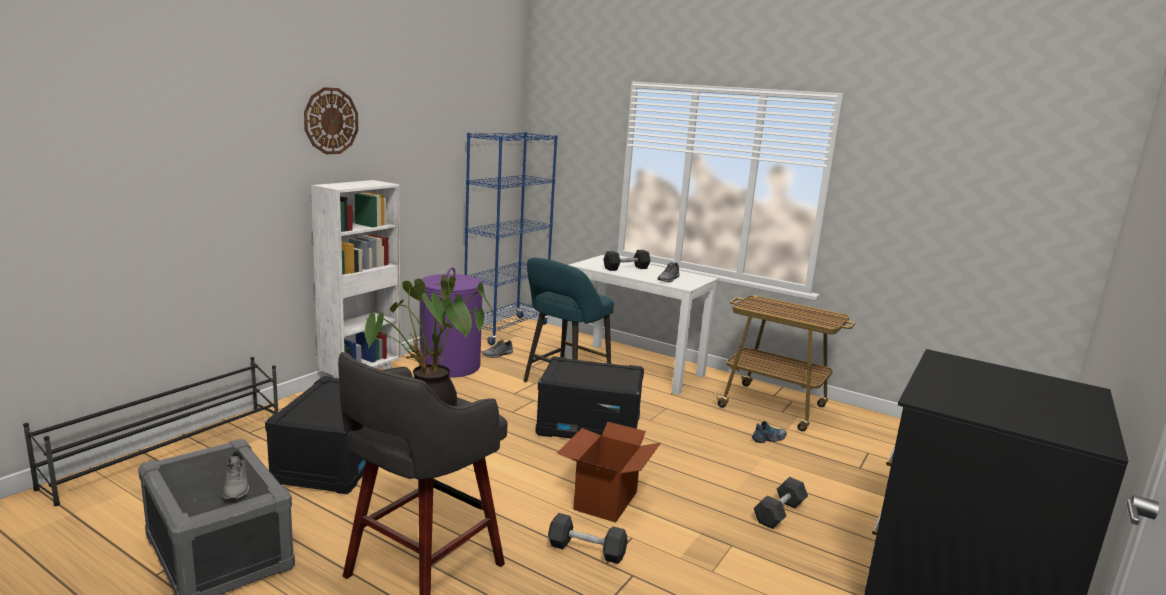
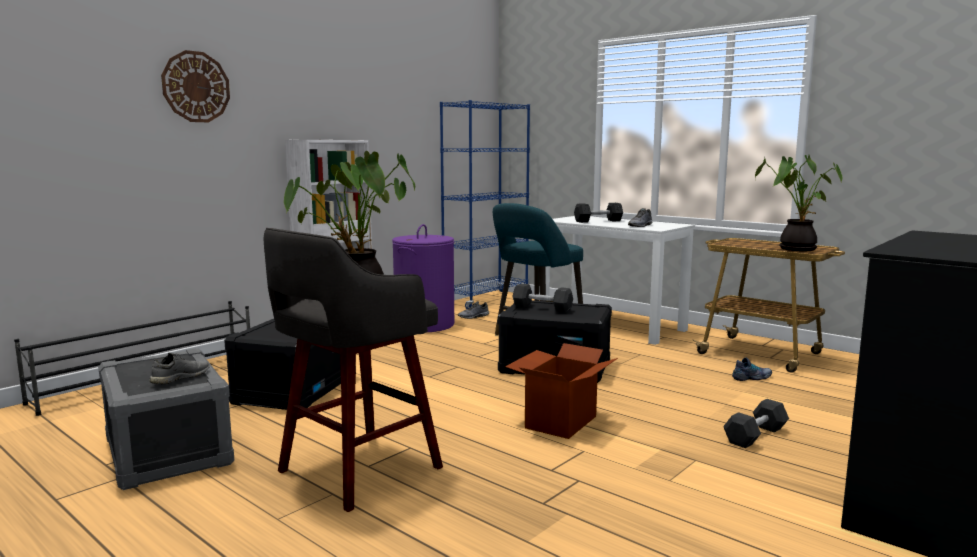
camera: 10 degrees right, 5 degrees down
grey shoe [223,451,249,500] -> grey shoe turned 135 degrees counterclockwise [150,353,210,384]
wall clock [304,87,358,154] -> wall clock moved to [161,50,230,122]
black dumbbell [548,513,628,564] -> black dumbbell moved to [512,283,573,313]
none -> potted plant [755,155,842,251]

